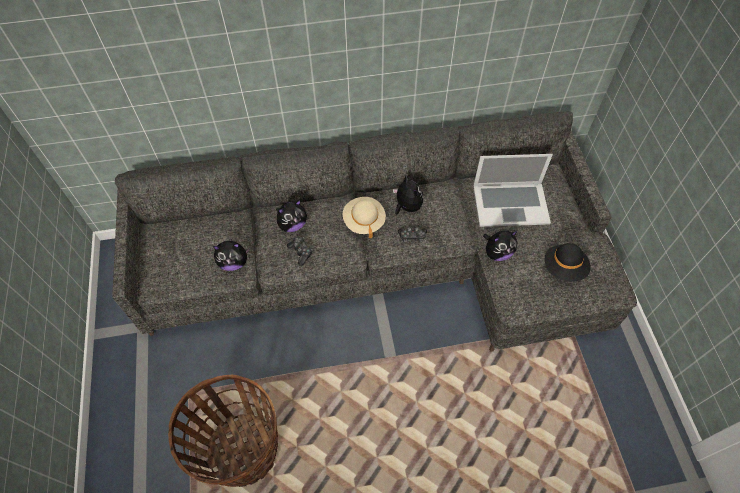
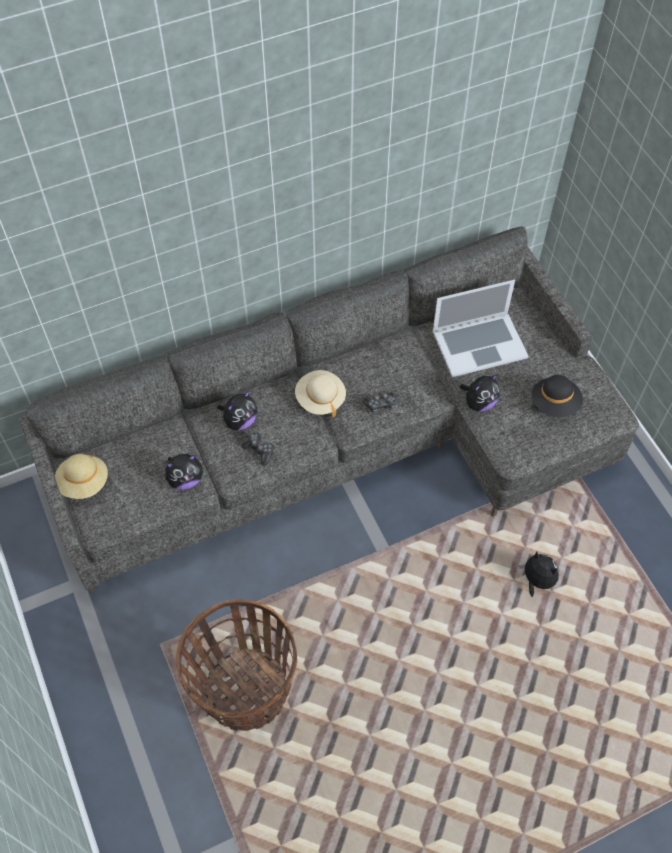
camera: 15 degrees left, 0 degrees up
plush toy [393,176,423,215] -> plush toy moved to [518,551,559,597]
none -> beige hat [55,454,108,499]

